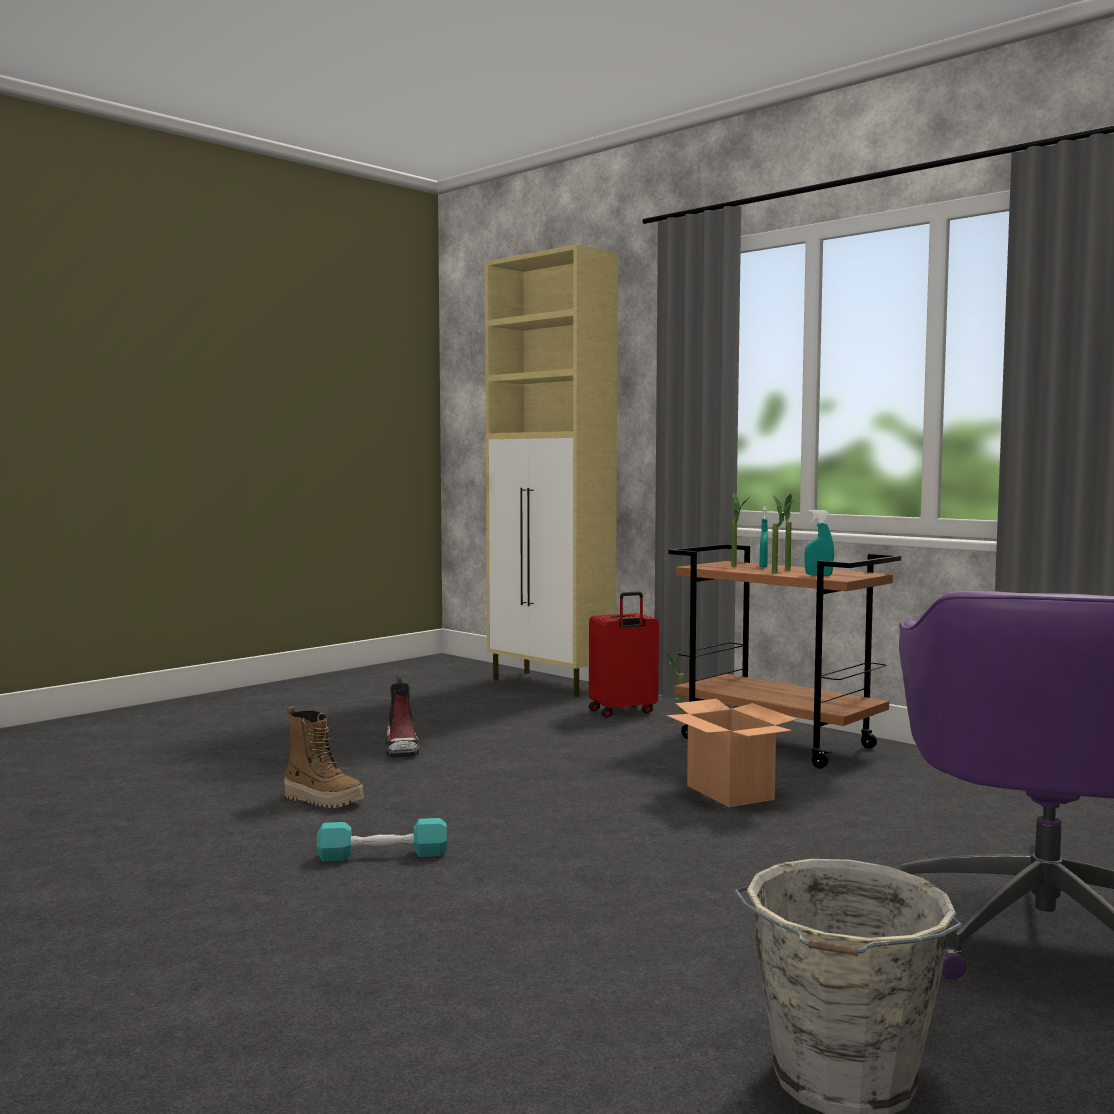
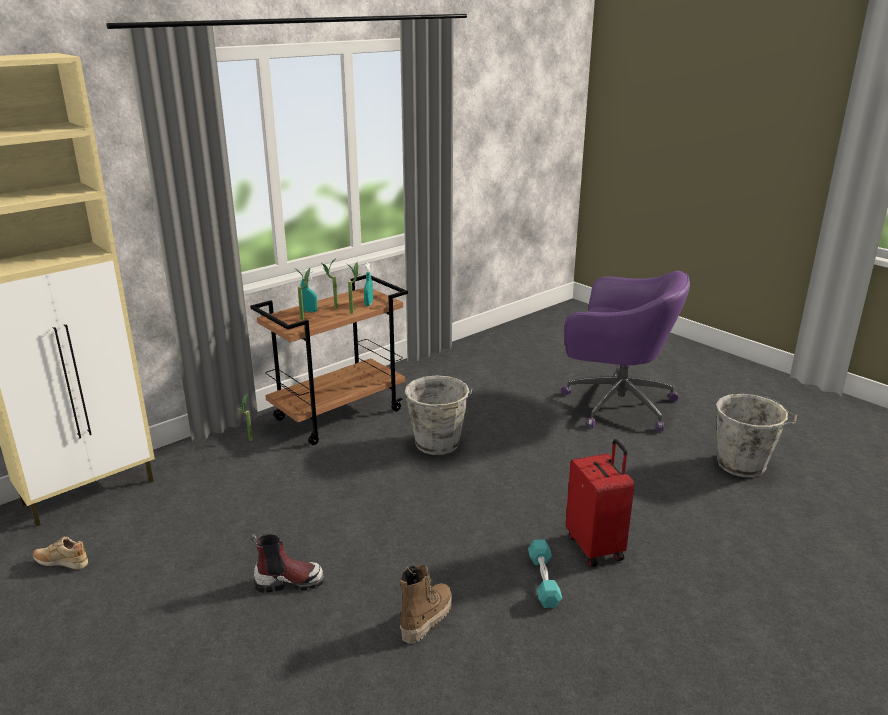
camera: 85 degrees left, 20 degrees up
red suitcase [589,592,659,718] -> red suitcase moved to [566,439,634,567]
cardboard box [666,699,798,807] -> grey bucket [404,375,472,455]
none -> beige shoe [33,536,88,570]

